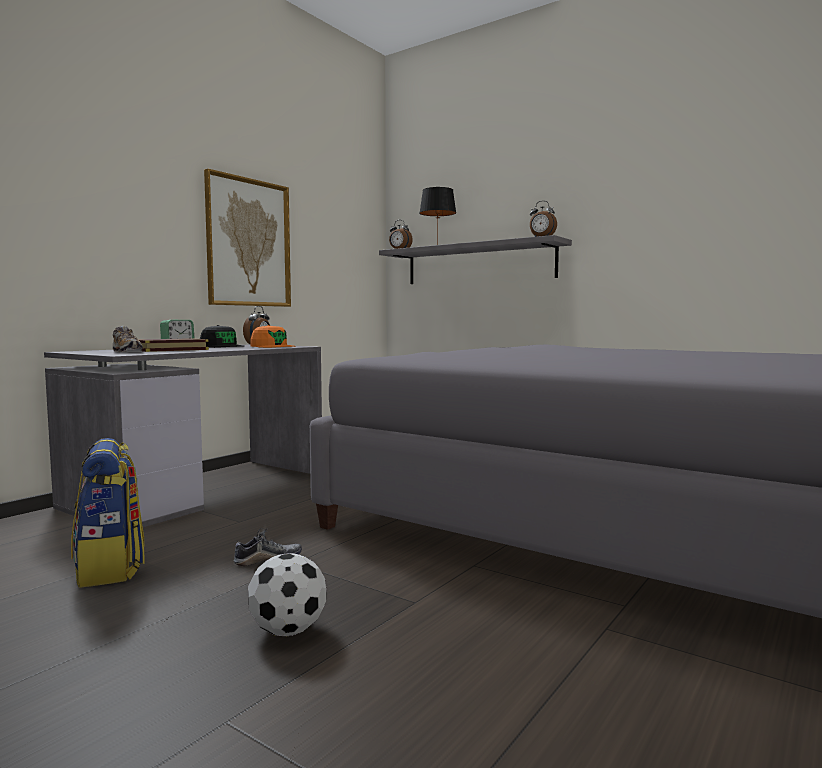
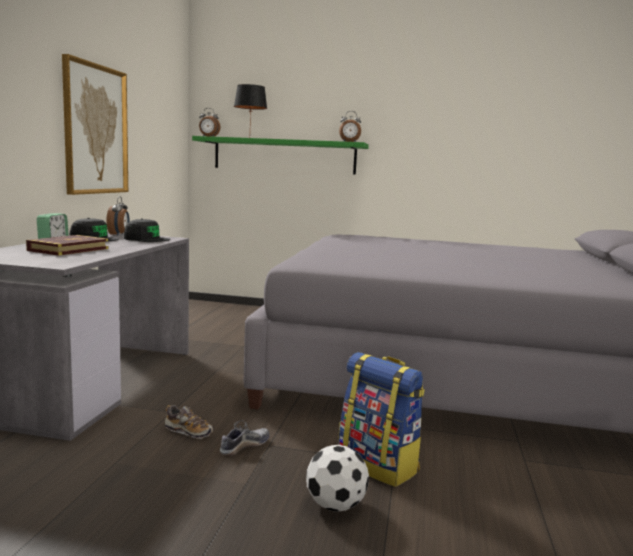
camera: 25 degrees left, 5 degrees up
backpack [71,438,145,588] -> backpack moved to [338,352,425,487]
shoe [113,326,143,352] -> shoe moved to [165,405,214,439]
orange cap [250,325,296,348] -> black cap [124,219,171,242]
grey shelf [379,235,572,284] -> green shelf [192,136,369,175]

